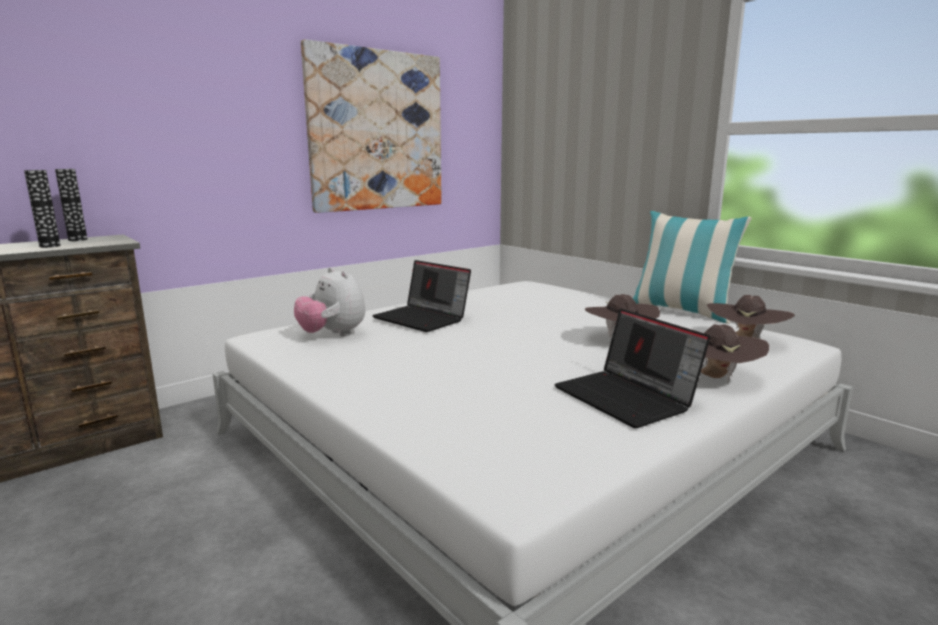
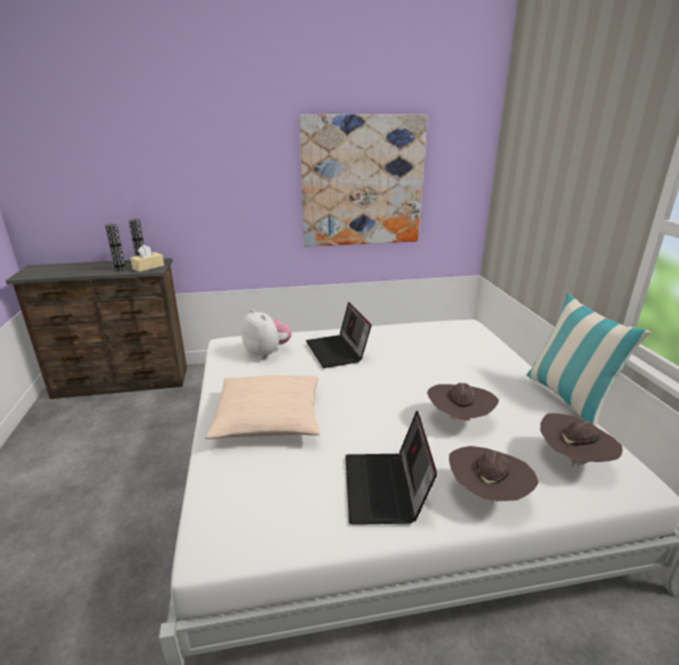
camera: 30 degrees right, 10 degrees up
plush toy [294,267,365,336] -> plush toy turned 150 degrees clockwise [241,309,292,359]
none -> beige tissue box [130,245,164,272]
none -> beige pillow [205,376,320,439]

